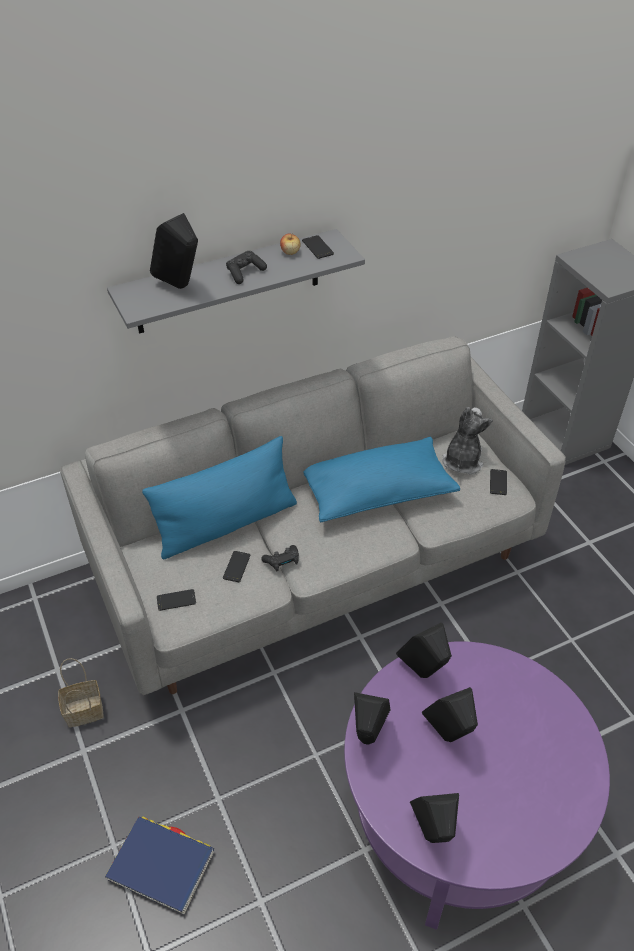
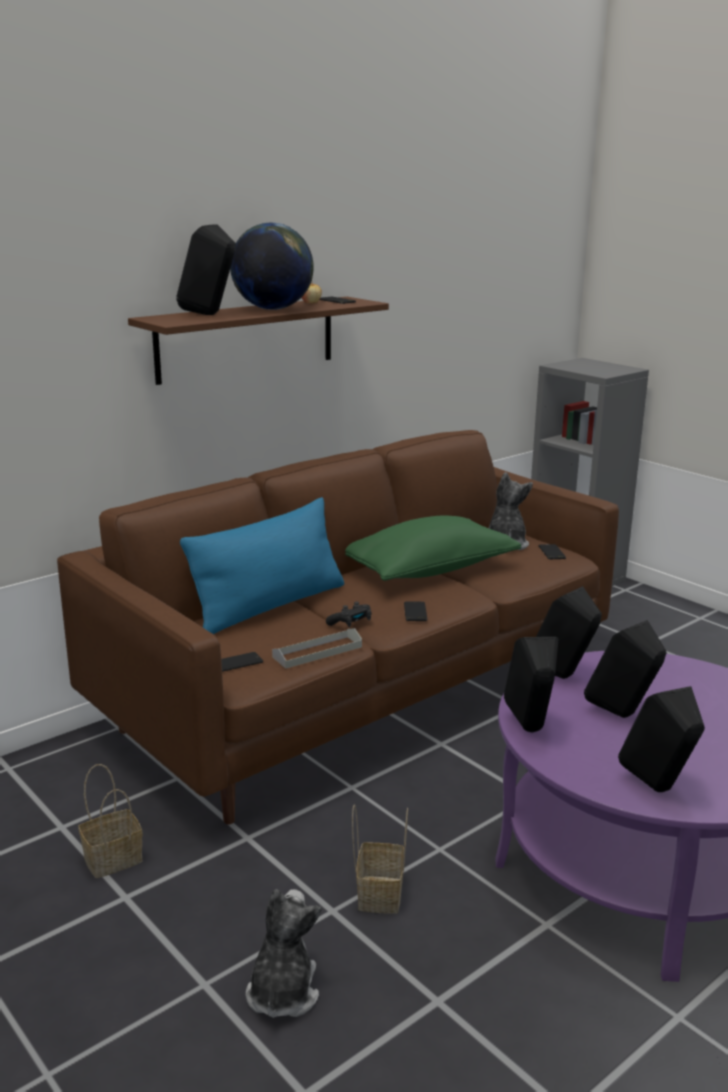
camera: 15 degrees left, 25 degrees down
grey sofa [60,336,566,695] -> brown sofa [57,430,619,825]
blue book [105,817,214,914] -> plush toy [246,889,321,1018]
grey shelf [107,229,365,334] -> brown shelf [128,297,389,385]
phone [223,551,250,582] -> phone moved to [404,602,427,621]
black game controller [226,251,267,284] -> globe [230,223,314,310]
blue pillow [303,437,460,522] -> green pillow [345,515,521,581]
none -> grey tray [272,628,362,669]
none -> basket [352,804,408,914]

